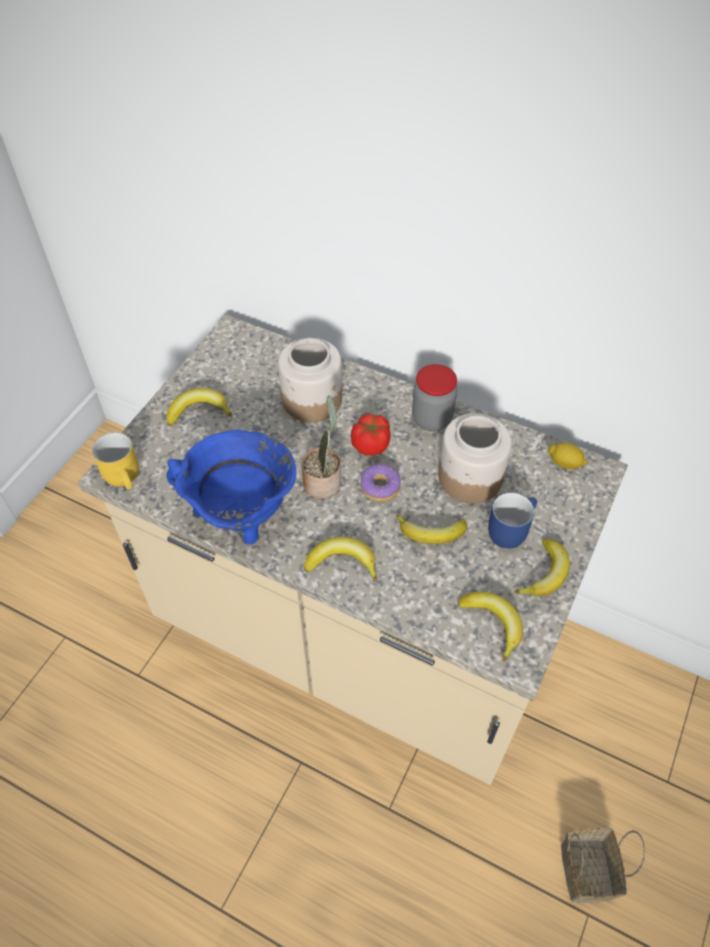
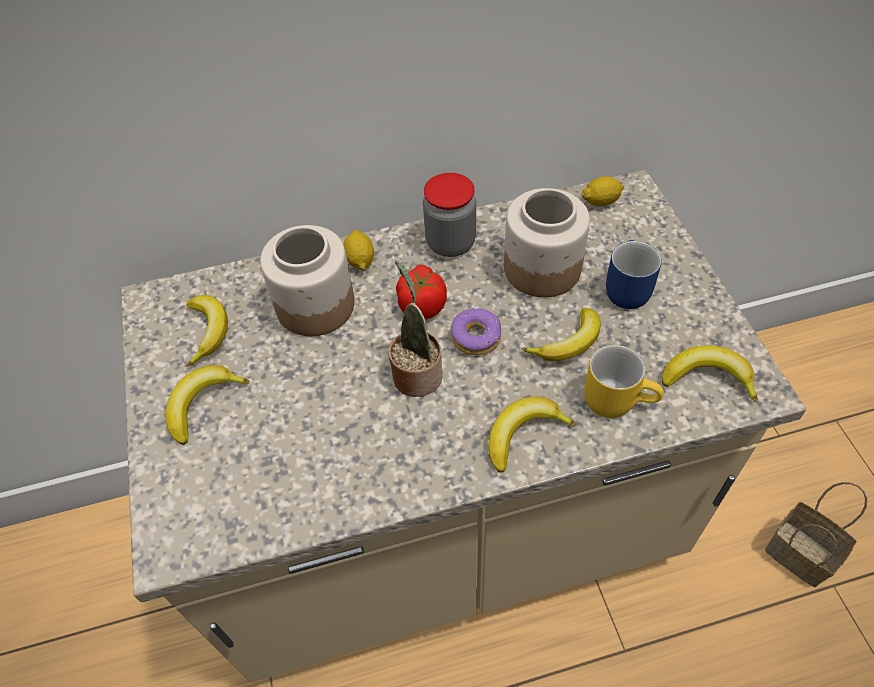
camera: 40 degrees left, 0 degrees up
yellow mug [92,432,139,489] -> yellow mug moved to [584,345,664,418]
blue cooking pot [166,430,296,545] -> none
banana [514,539,570,596] -> banana moved to [186,295,228,367]
none -> lemon [343,230,374,271]

